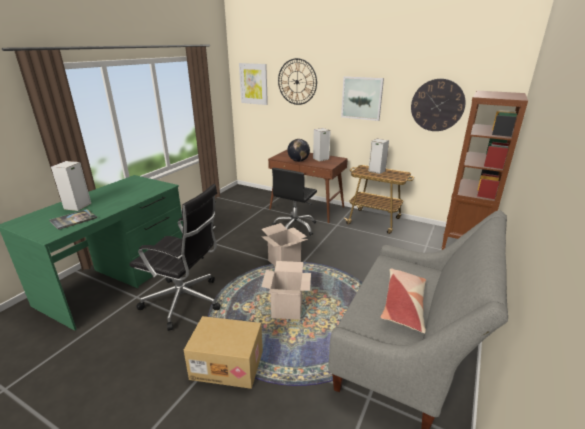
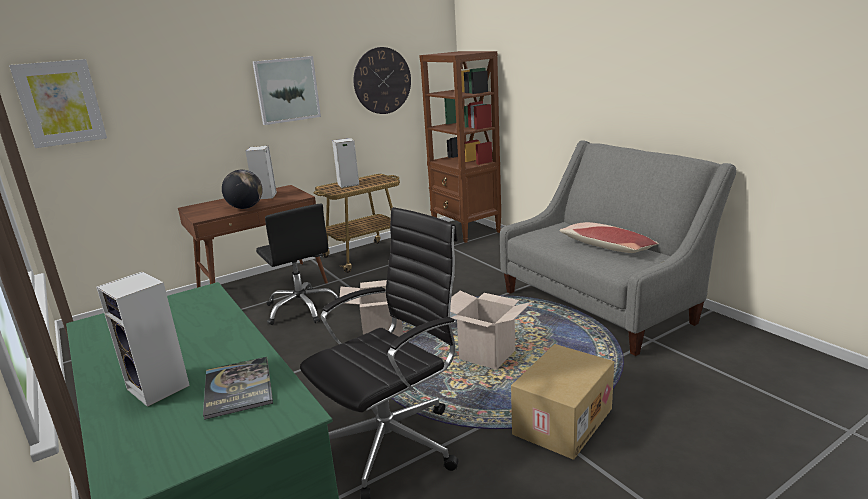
camera: 60 degrees left, 5 degrees down
wall clock [278,58,317,105] -> none

